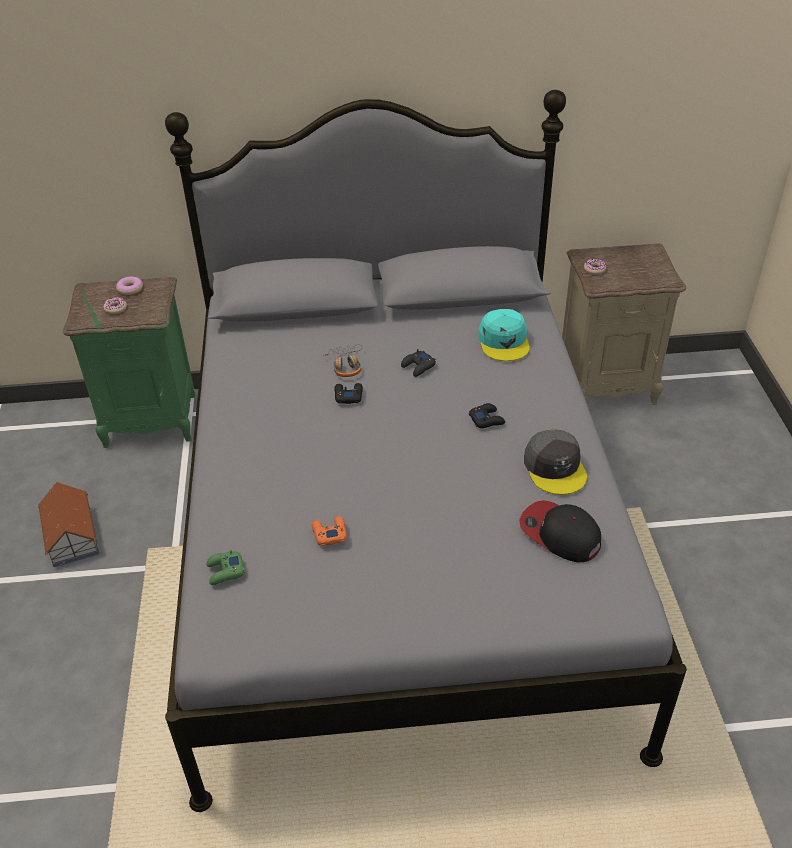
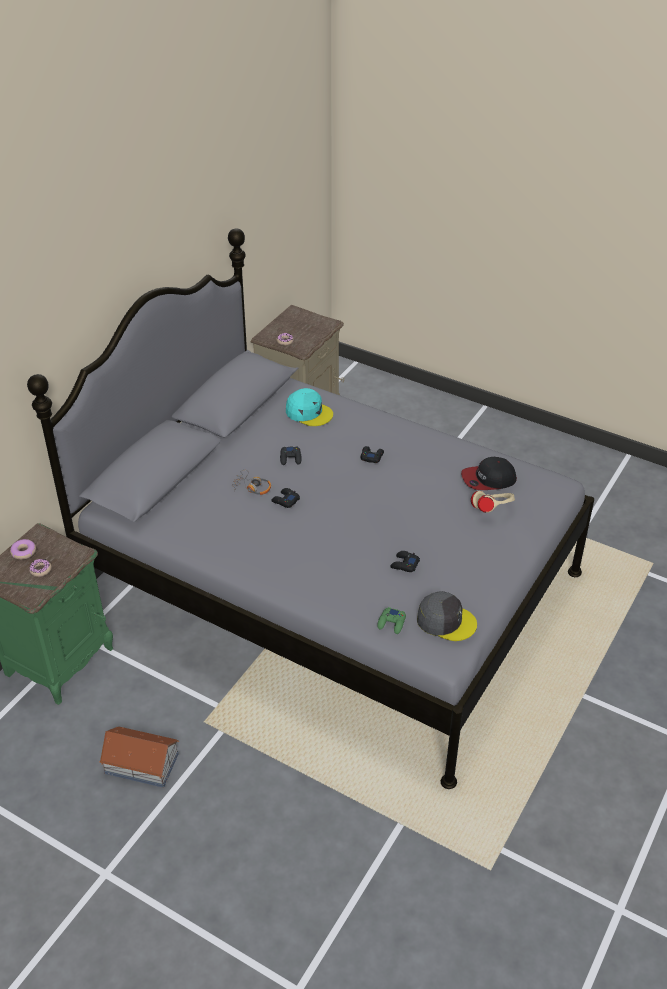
camera: 55 degrees left, 0 degrees up
orange game controller [312,516,347,546] -> black game controller [391,551,420,572]
grey cap [524,429,587,495] -> grey cap moved to [417,591,477,641]
none -> beige headphones [471,491,515,513]

